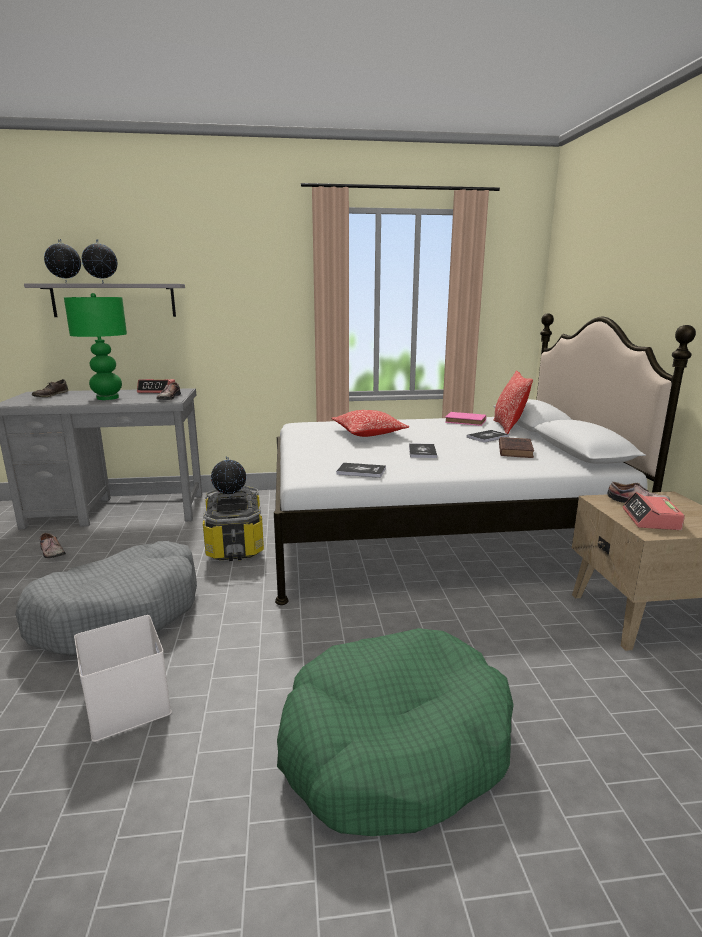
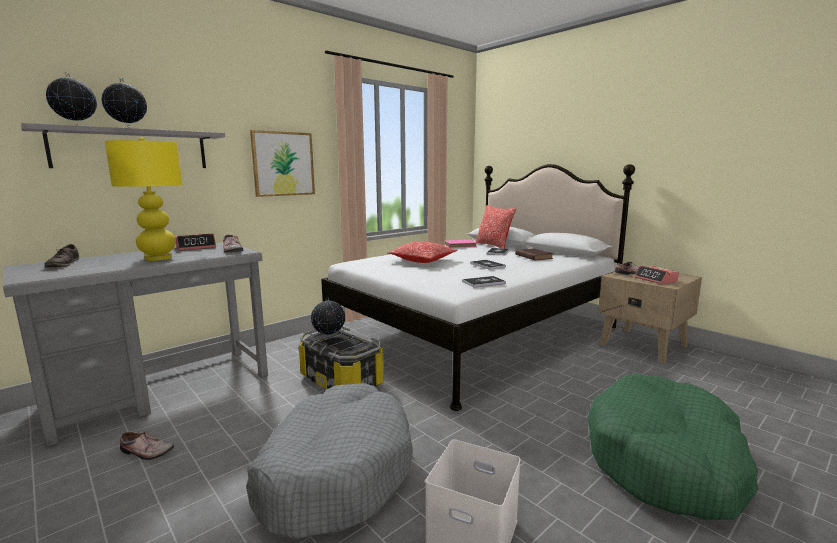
camera: 35 degrees left, 5 degrees down
green table lamp [64,293,127,400] -> yellow table lamp [105,137,182,261]
none -> picture [250,130,315,197]

